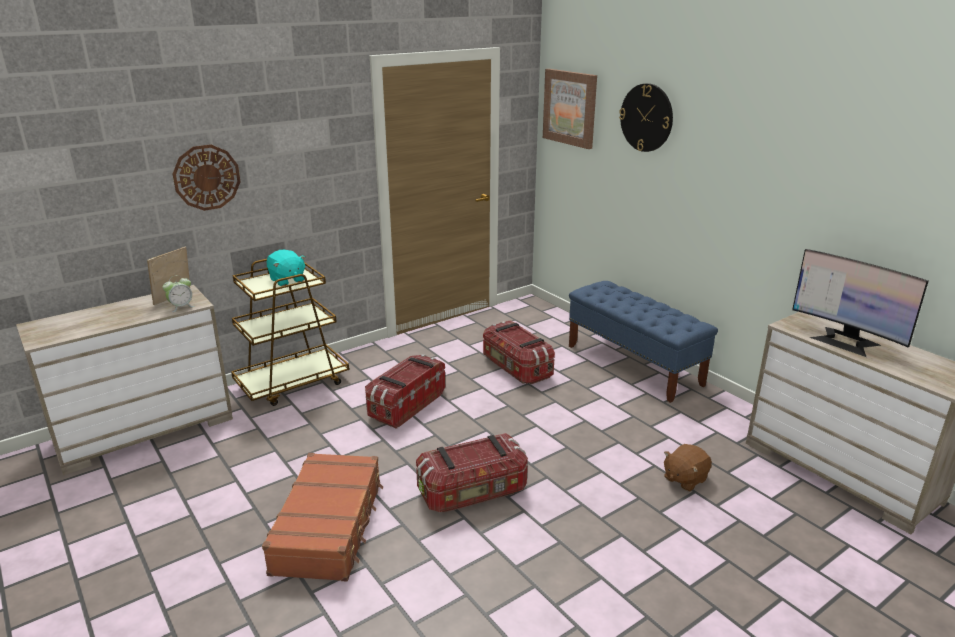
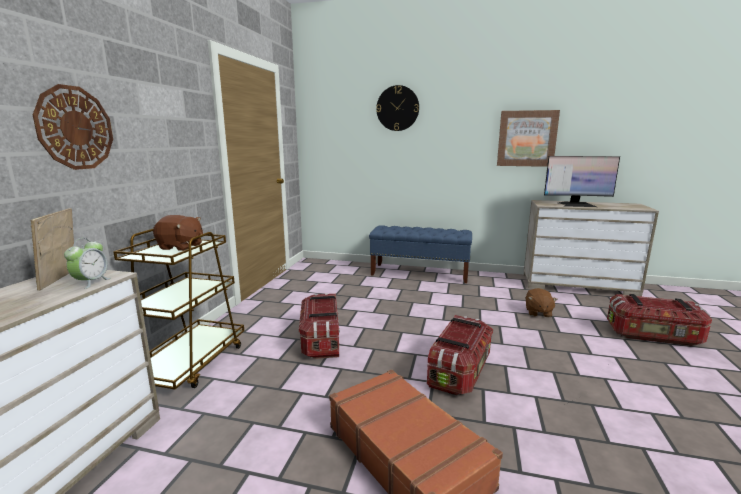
camera: 40 degrees left, 10 degrees down
turquoise plush toy [267,250,306,286] -> brown plush toy [153,215,203,251]
storage box [483,320,555,384] -> storage box moved to [607,294,712,346]
picture [543,69,597,149] -> picture moved to [497,110,560,167]

